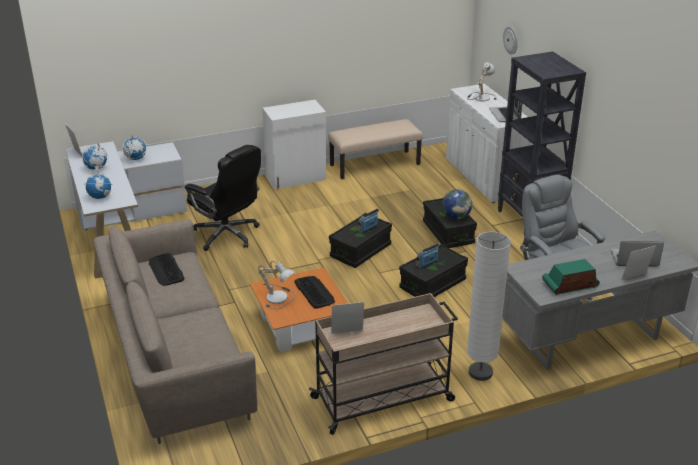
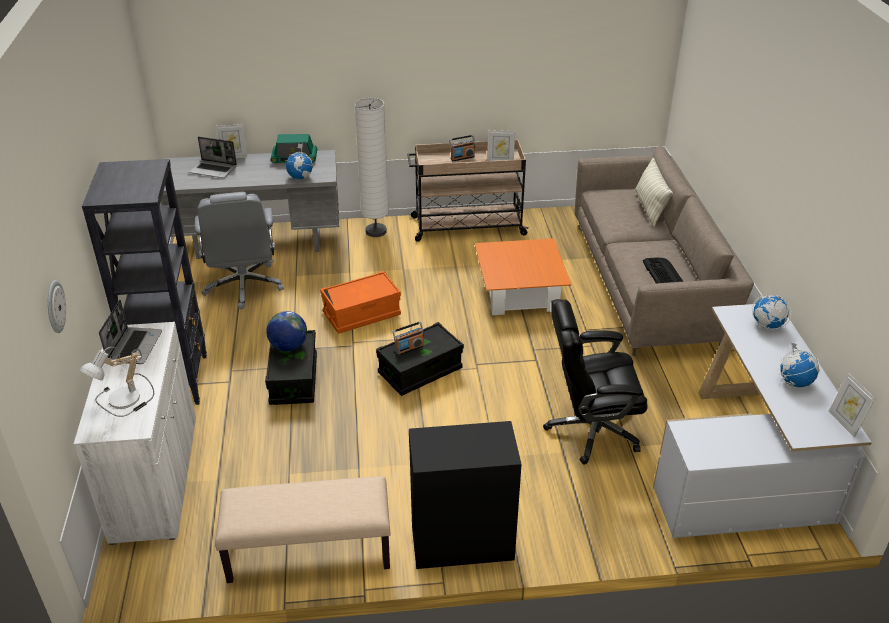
camera: 165 degrees left, 5 degrees up
globe [122,136,147,160] -> globe moved to [286,144,314,179]
black office chair [185,145,261,251] -> black office chair turned 60 degrees counterclockwise [543,299,648,464]
table lamp [258,261,296,309] -> none
white cabinet [263,100,326,189] -> black cabinet [409,421,522,569]
keyboard [294,276,335,309] -> none
black storage box [399,244,468,297] -> orange storage box [320,271,401,334]
radio [416,243,440,269] -> radio moved to [449,135,475,161]
none -> pillow [635,158,673,227]

